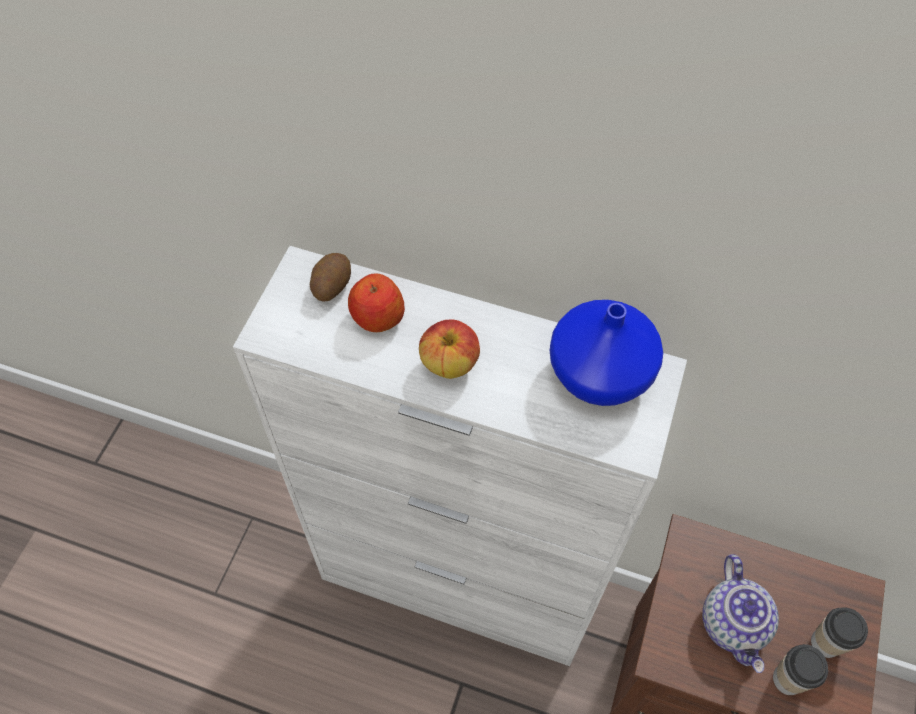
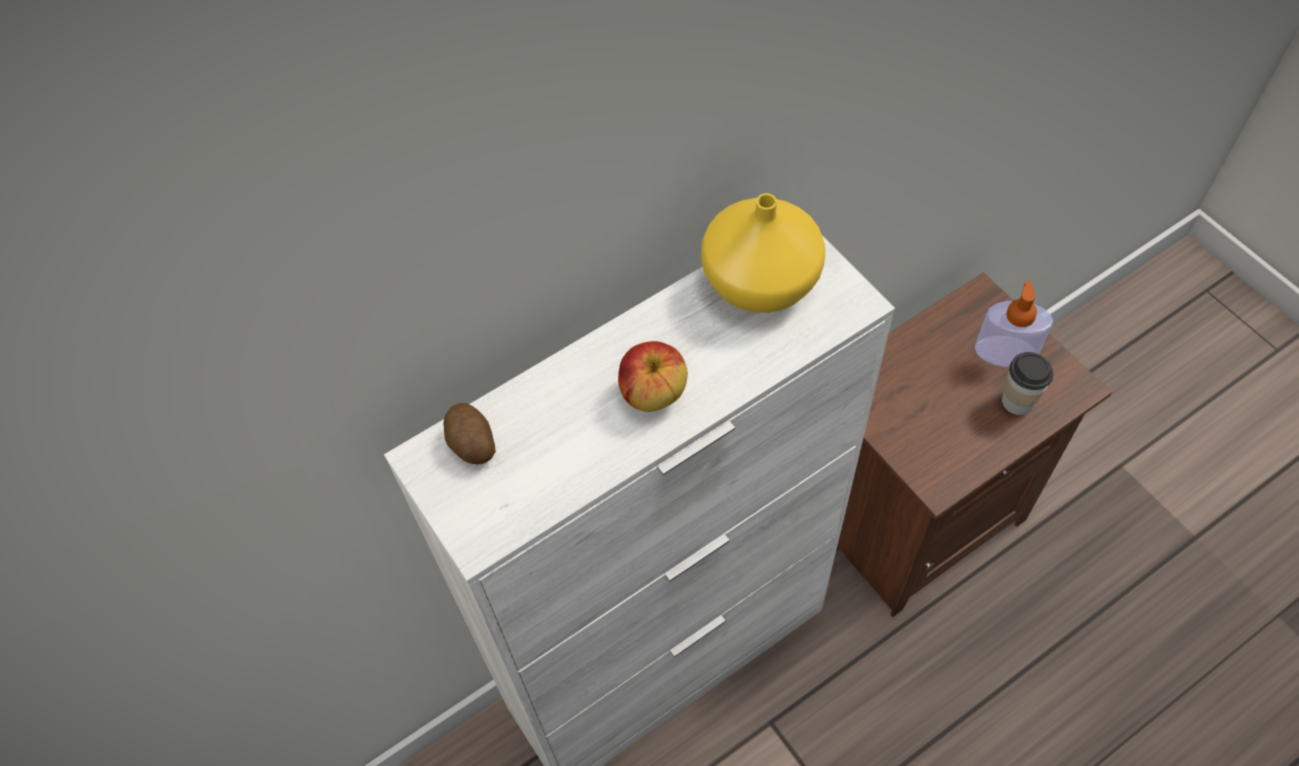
camera: 50 degrees left, 0 degrees up
apple [348,273,405,332] -> none
blue vase [549,300,663,406] -> yellow vase [701,193,825,313]
teapot [702,554,779,673] -> none
cup [811,607,868,658] -> soap dispenser [975,281,1053,367]

